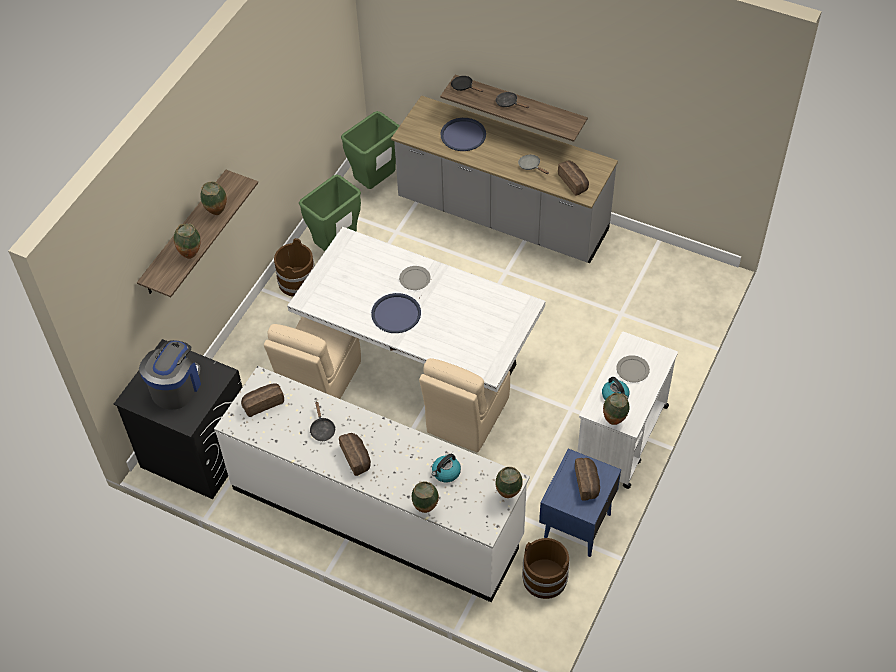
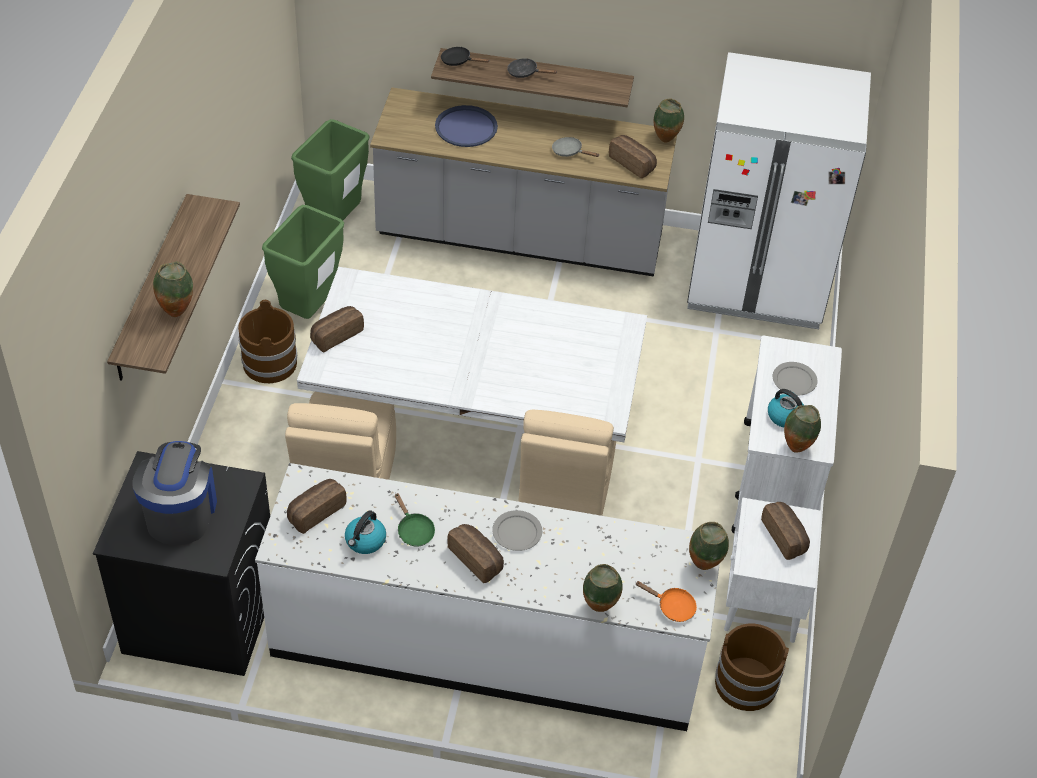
camera: 20 degrees left, 5 degrees down
vase [200,181,227,215] -> vase moved to [654,99,684,143]
black frying pan [310,402,335,441] -> green frying pan [395,493,435,547]
blue tray [371,293,421,333] -> none
grey plate [399,266,431,290] -> grey plate moved to [492,510,542,551]
kettle [432,454,461,483] -> kettle moved to [345,510,386,554]
blue nightstand [539,448,621,557] -> white nightstand [724,498,821,643]
none -> bread [310,306,364,352]
none -> orange frying pan [636,581,697,622]
none -> white fridge [687,52,871,329]

